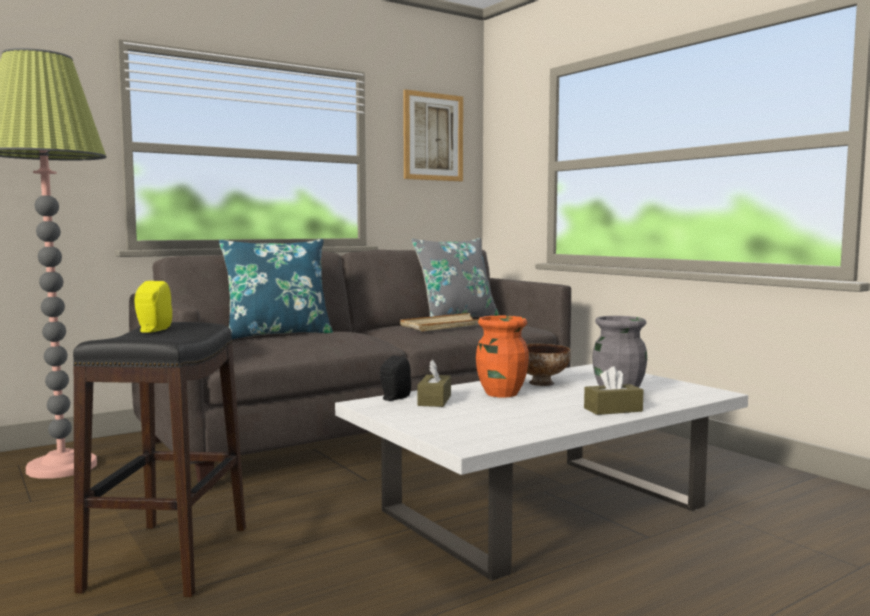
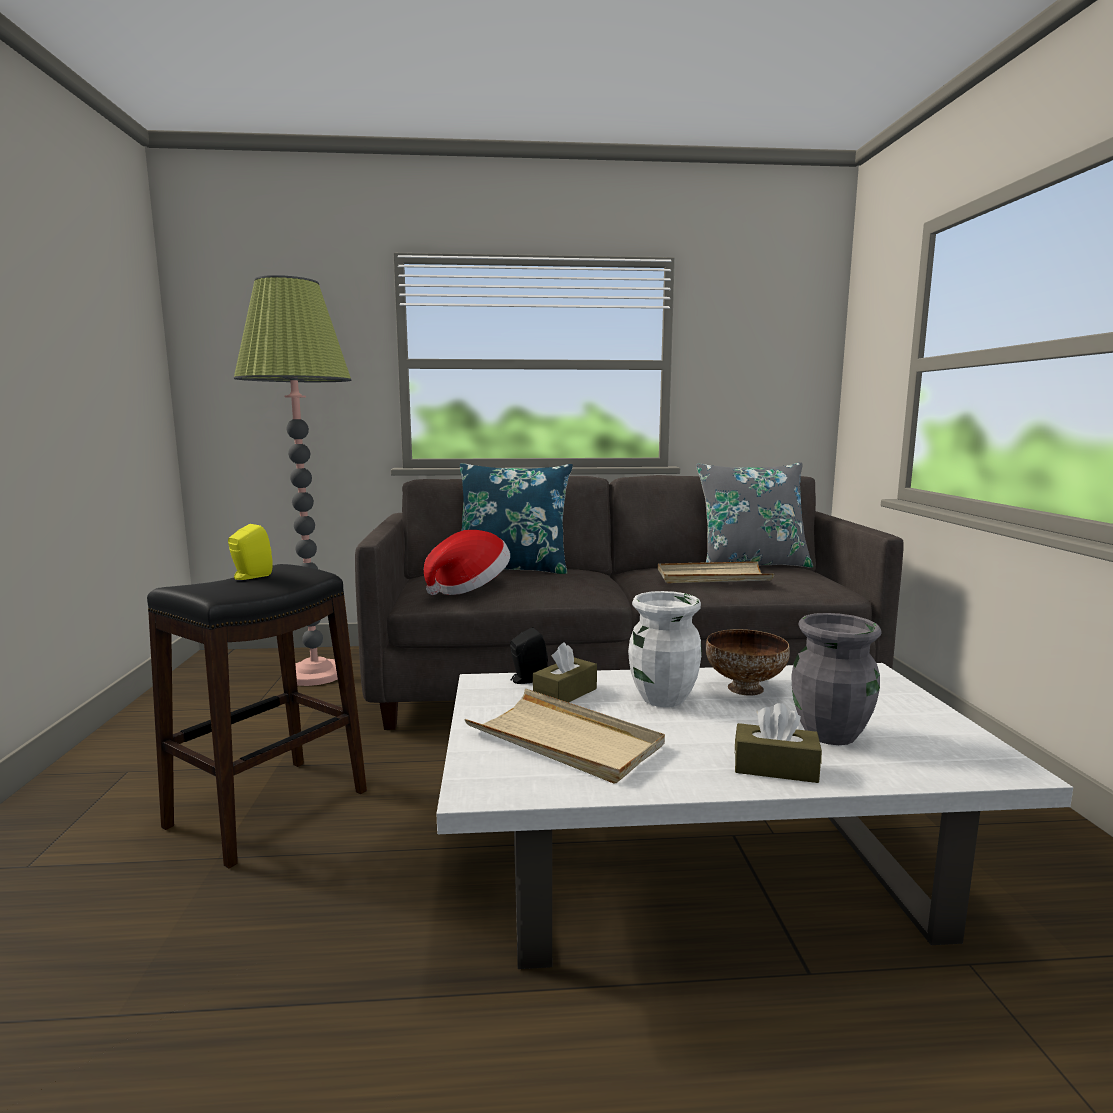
camera: 30 degrees right, 5 degrees up
picture [403,89,463,181] -> none
orange vase [476,316,529,398] -> white vase [628,591,702,707]
none -> hat [424,530,510,595]
none -> beige tray [464,689,665,784]

